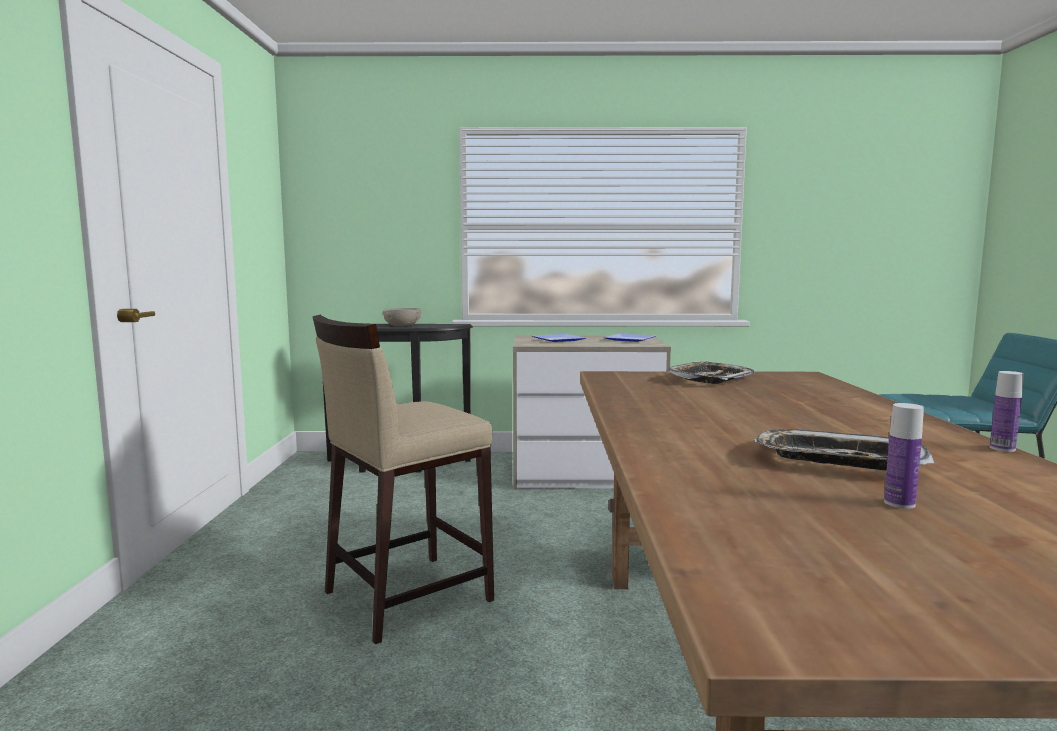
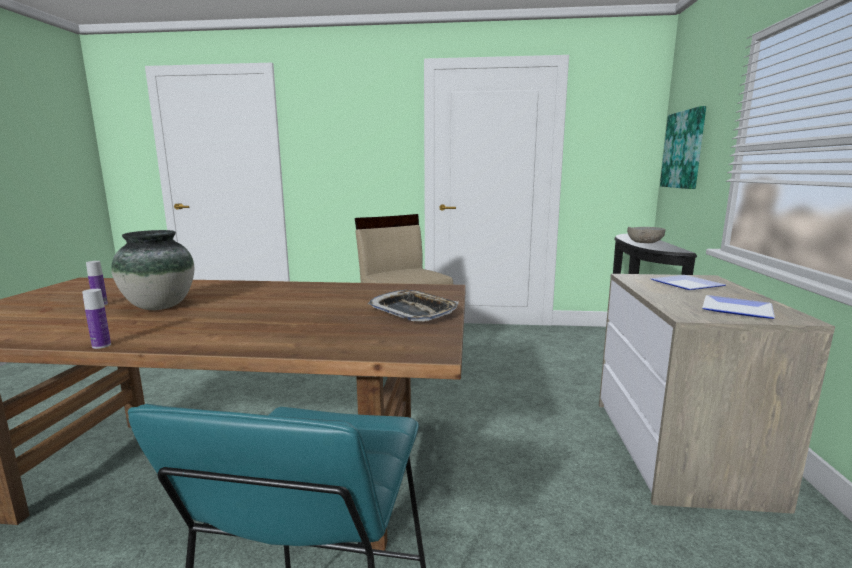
camera: 95 degrees right, 5 degrees up
tray [754,429,935,470] -> vase [111,230,194,310]
none -> picture [660,106,706,189]

